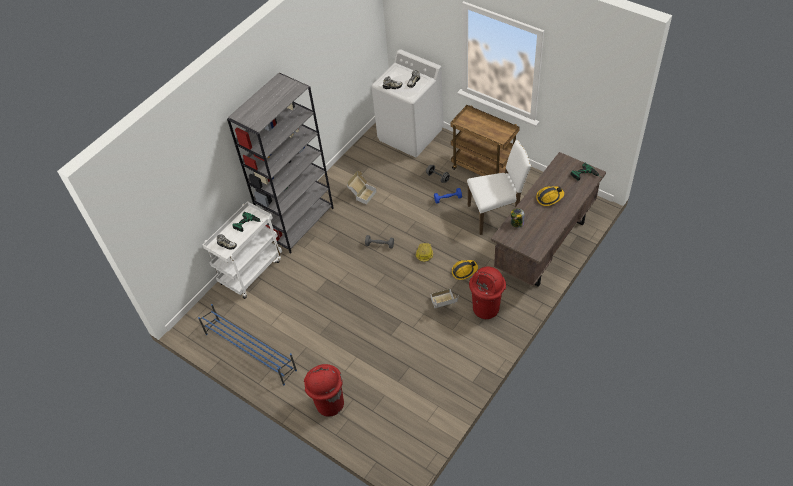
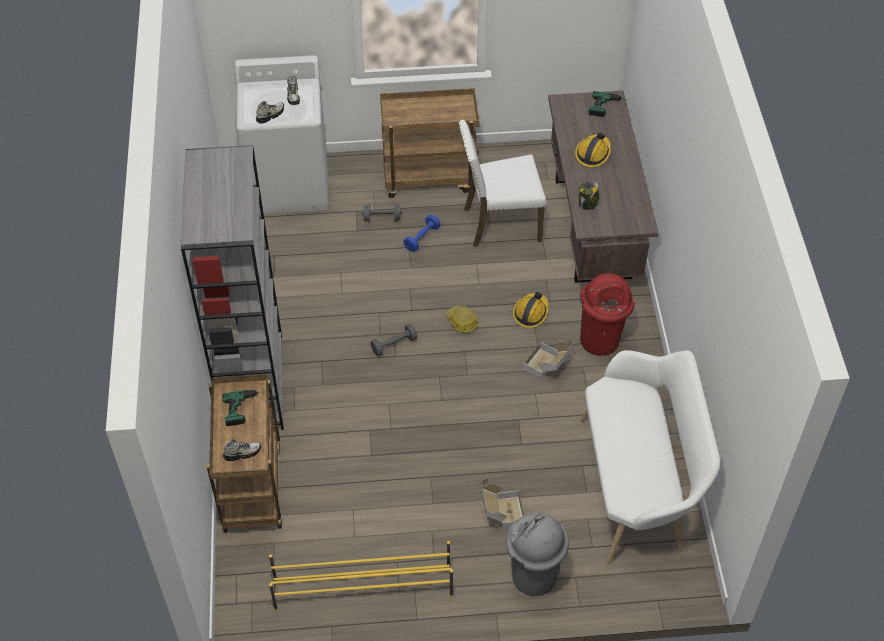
camera: 45 degrees left, 0 degrees up
blue shoe rack [198,304,297,385] -> yellow shoe rack [269,541,453,611]
white cart [203,201,282,299] -> brown cart [207,374,282,533]
red trash can [304,364,344,417] -> grey trash can [506,512,569,596]
cardboard box [347,171,377,205] -> cardboard box moved to [481,479,524,529]
white chair [467,140,532,235] -> white chair turned 135 degrees counterclockwise [459,120,547,247]
none -> white bench [580,350,721,565]

